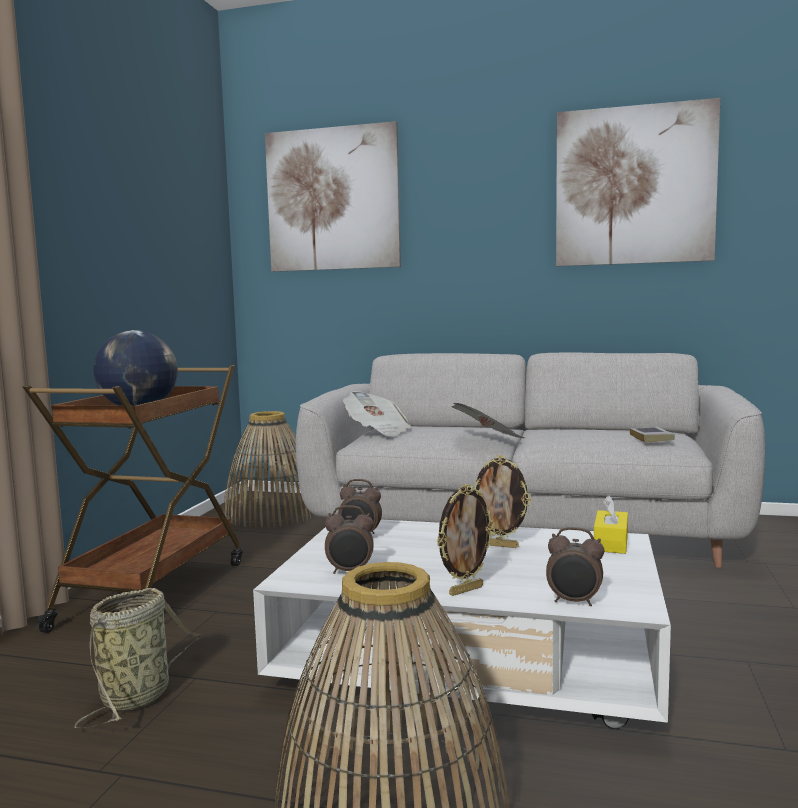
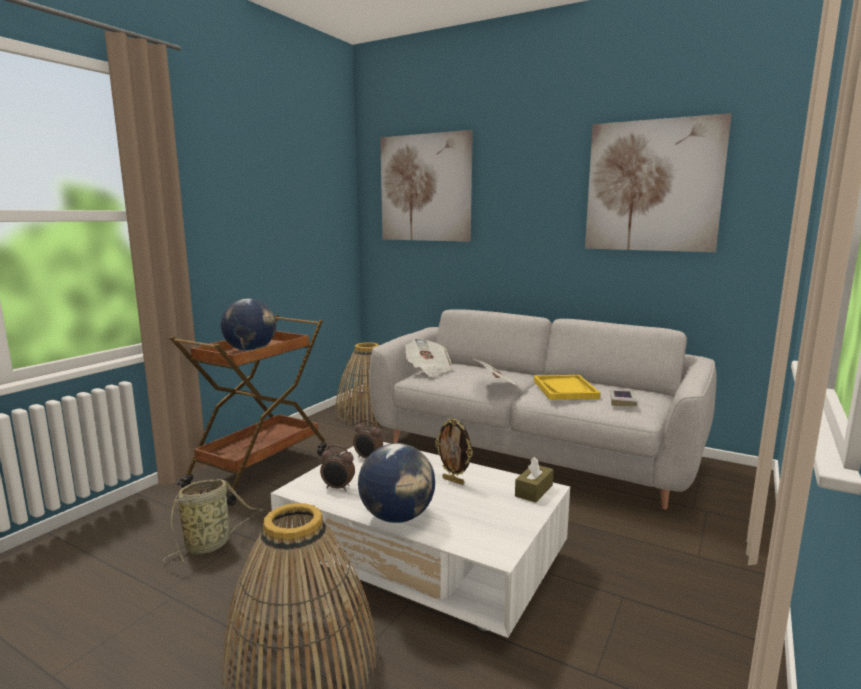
camera: 15 degrees right, 5 degrees up
picture frame [437,484,495,596] -> globe [358,443,435,523]
alarm clock [546,527,604,606] -> none
yellow tissue box [594,495,628,554] -> brown tissue box [515,457,554,503]
none -> yellow tray [534,375,600,400]

